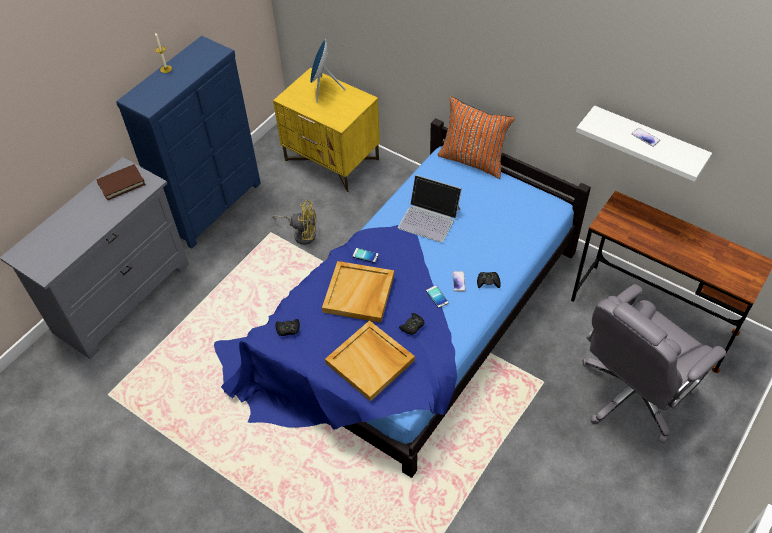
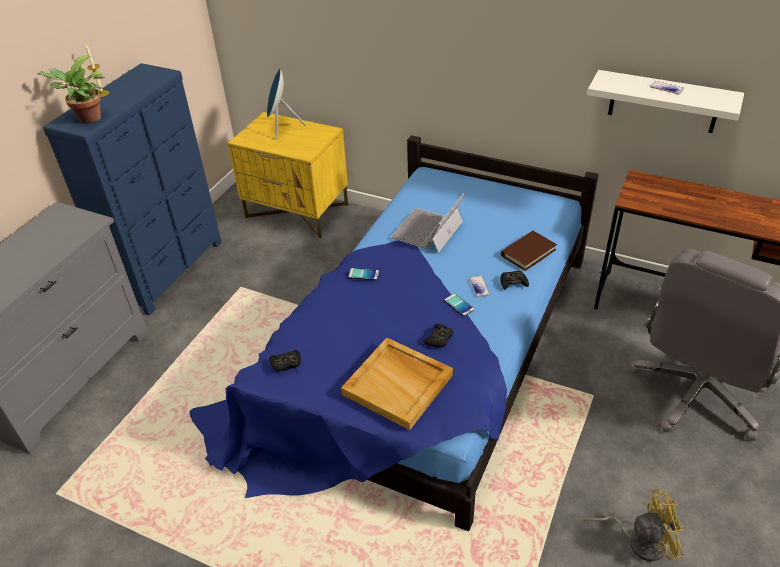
camera: 10 degrees left, 10 degrees down
brown book [96,164,146,200] -> brown book moved to [501,231,557,271]
yellow fan [272,200,317,245] -> yellow fan moved to [583,489,684,561]
beige tray [322,261,394,323] -> none
laptop [398,175,462,243] -> laptop turned 105 degrees clockwise [390,193,465,253]
orange pillow [438,96,515,179] -> none
none -> potted plant [37,55,105,124]

